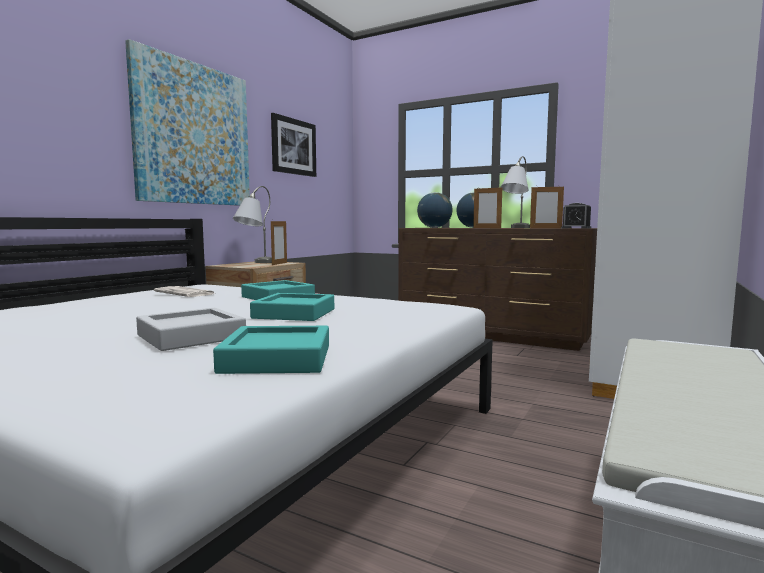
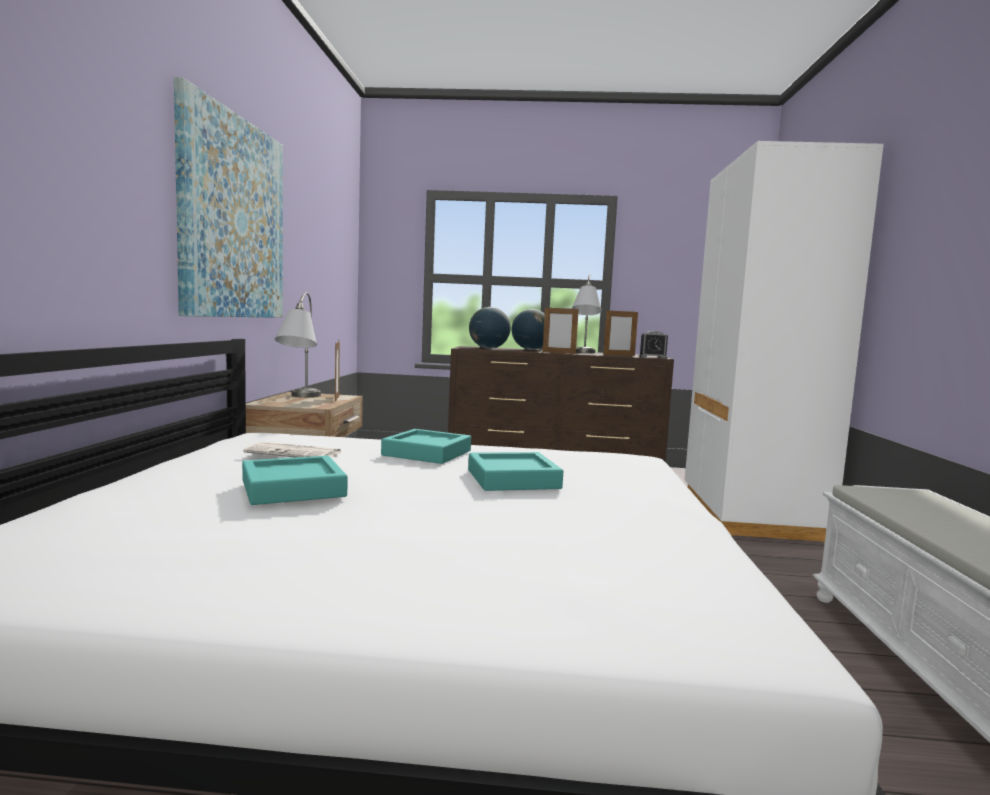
camera: 25 degrees left, 0 degrees up
grey tray [136,308,246,351] -> none
turquoise tray [213,326,329,374] -> turquoise tray moved to [242,456,348,505]
picture [271,113,316,177] -> none

